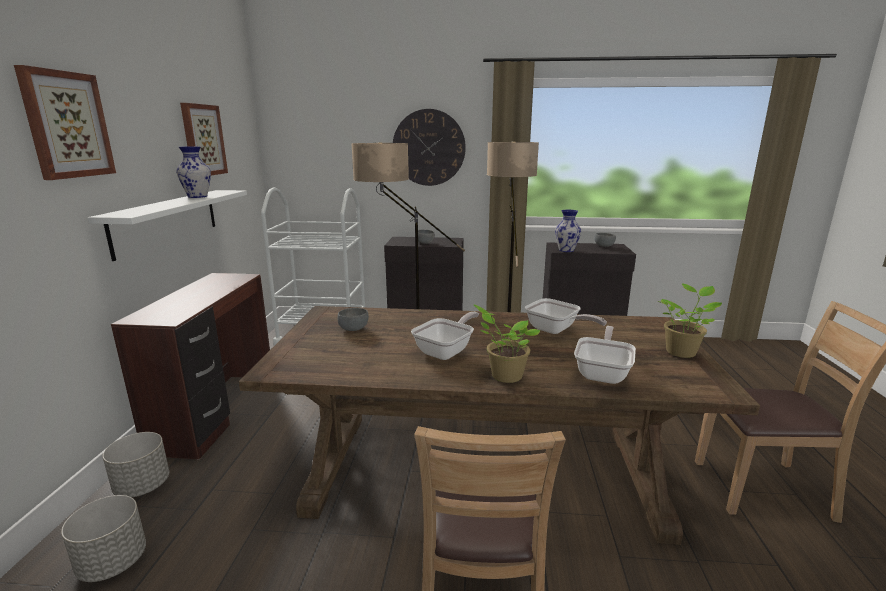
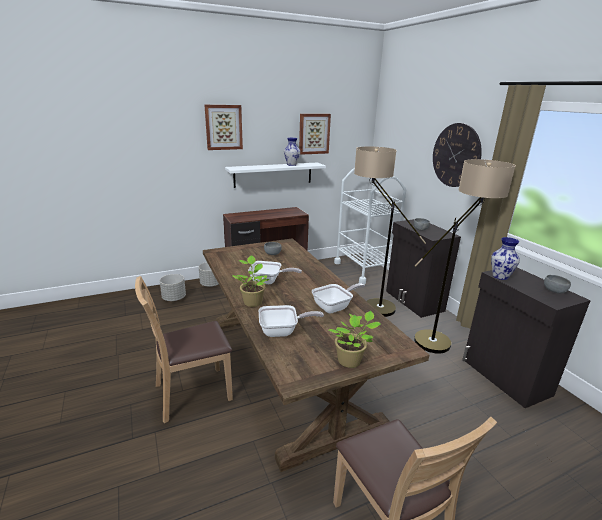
camera: 60 degrees right, 5 degrees up
frying pan [525,298,607,334] -> frying pan turned 135 degrees counterclockwise [312,283,365,313]

